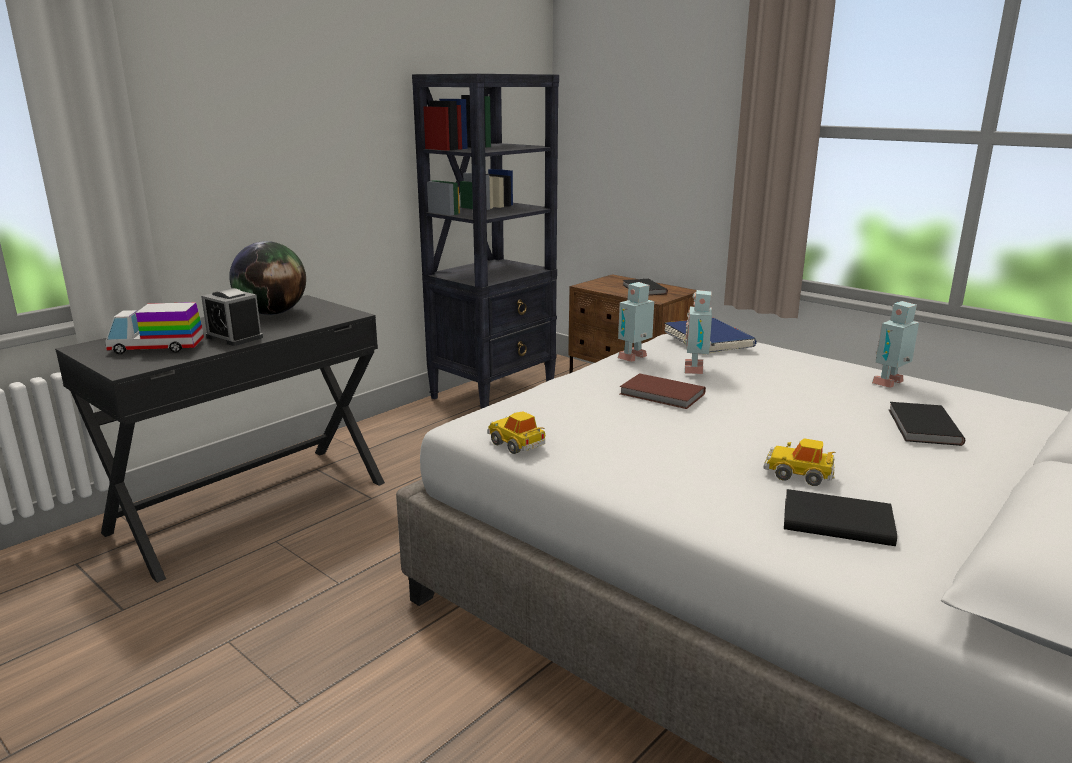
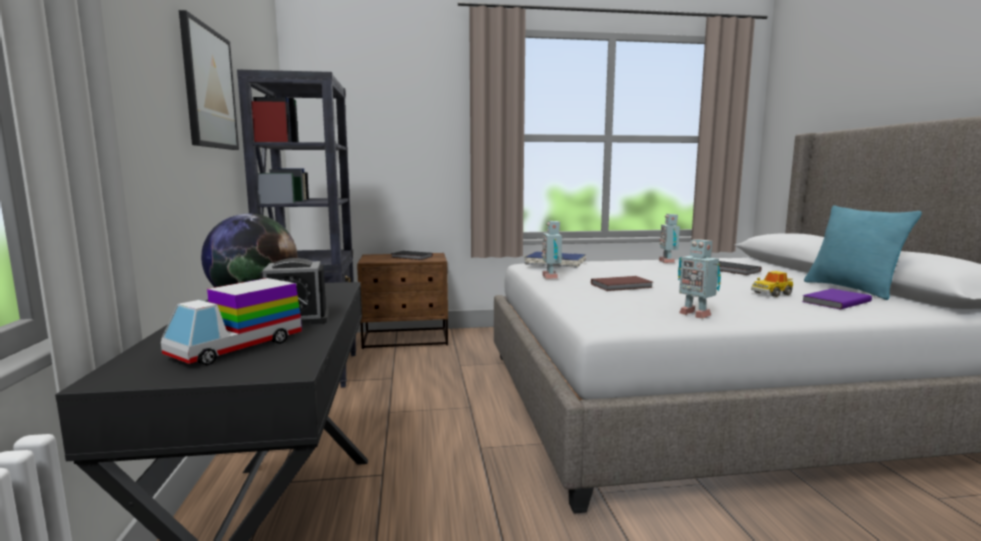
camera: 50 degrees left, 10 degrees down
toy car [487,411,546,454] -> none
toy robot [683,290,715,374] -> toy robot moved to [678,239,721,319]
black book [784,489,897,546] -> purple book [802,289,872,310]
none -> picture [179,10,239,150]
none -> turquoise pillow [804,205,922,300]

